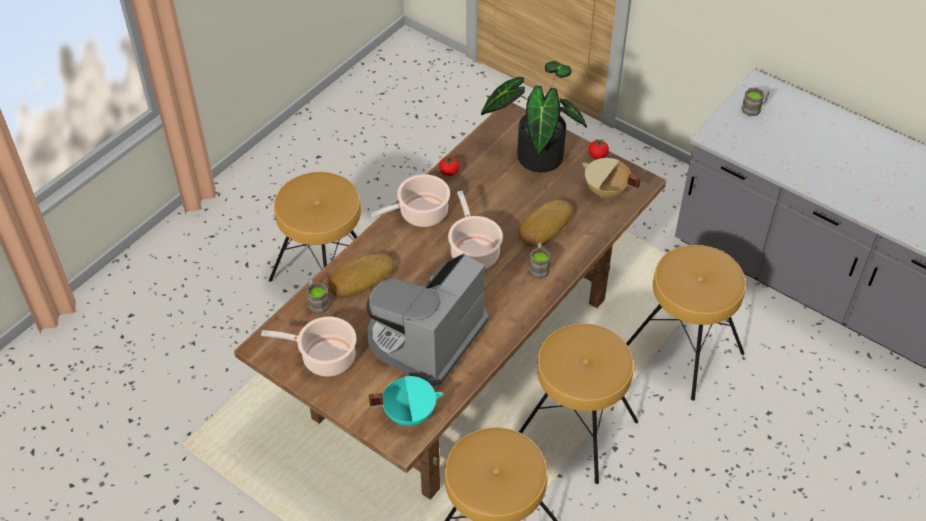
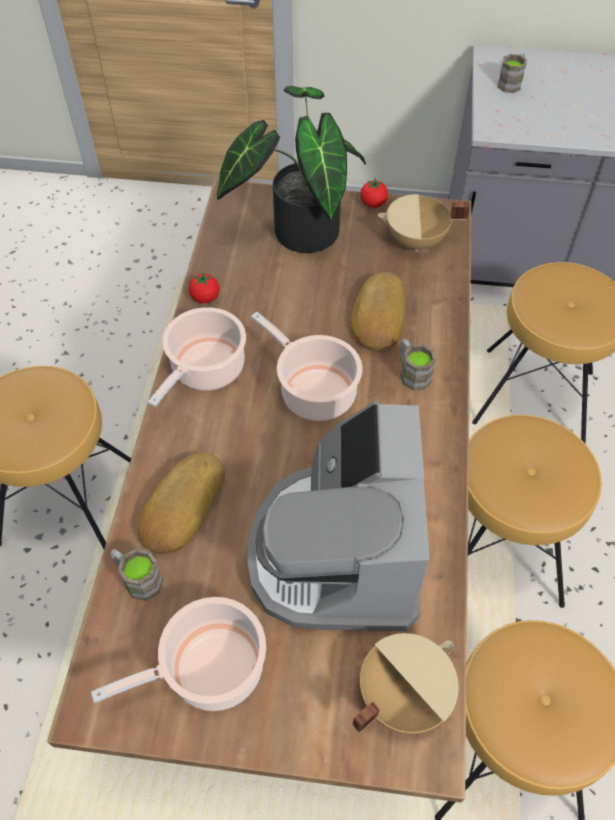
camera: 30 degrees left, 5 degrees up
turquoise cooking pot [369,376,443,426] -> beige cooking pot [353,633,458,734]

